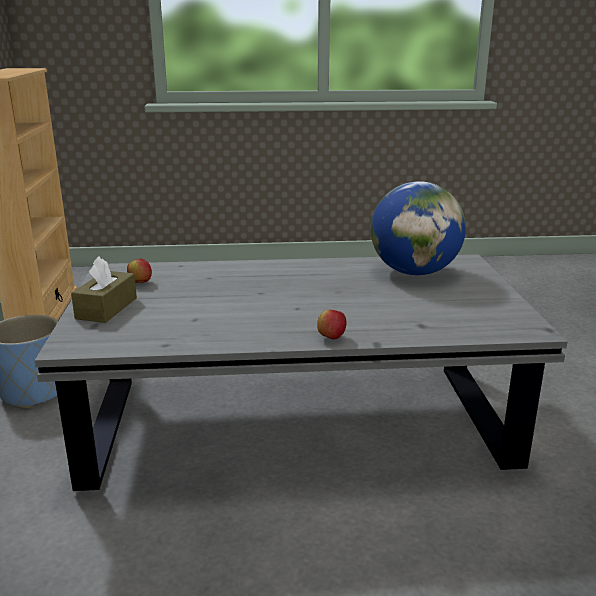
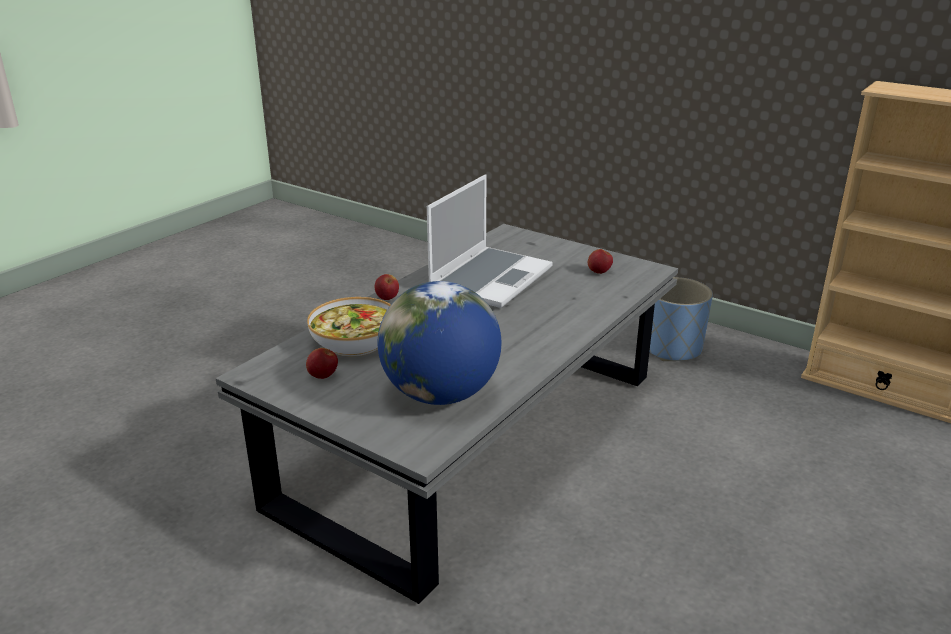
camera: 130 degrees right, 5 degrees up
brown tissue box [71,256,137,323] -> none
none -> apple [306,348,338,379]
none -> bowl [307,297,391,357]
none -> laptop [427,174,553,308]

